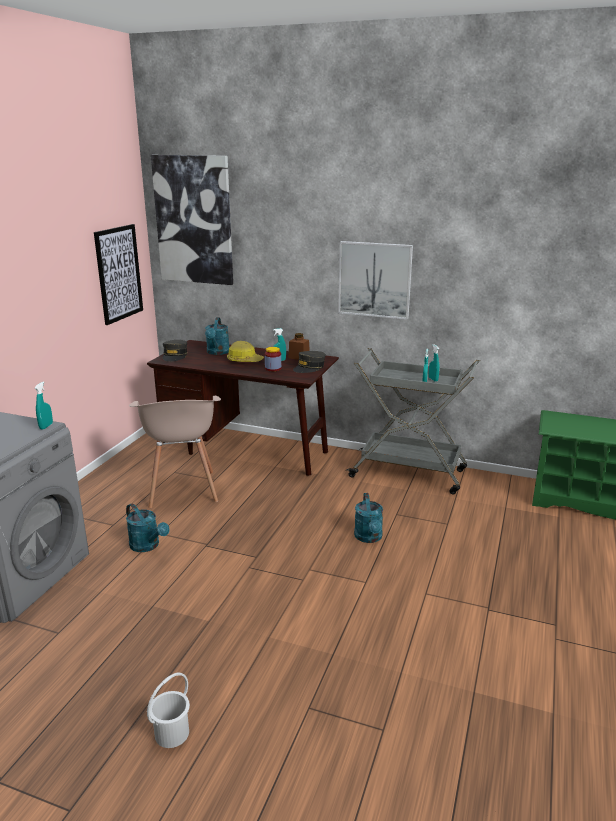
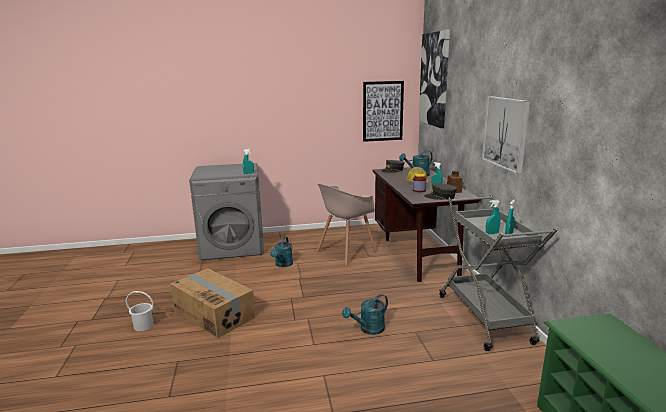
camera: 60 degrees right, 5 degrees down
none -> cardboard box [170,268,255,338]

